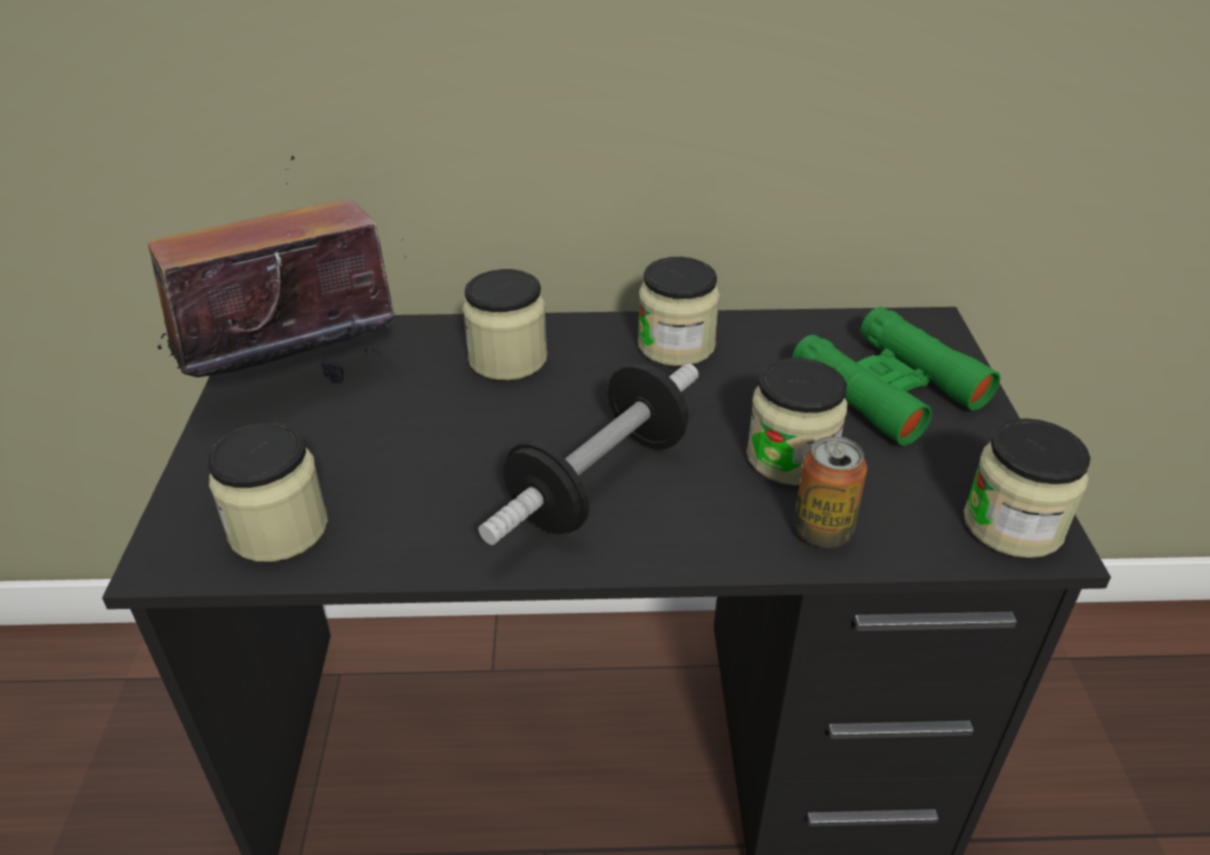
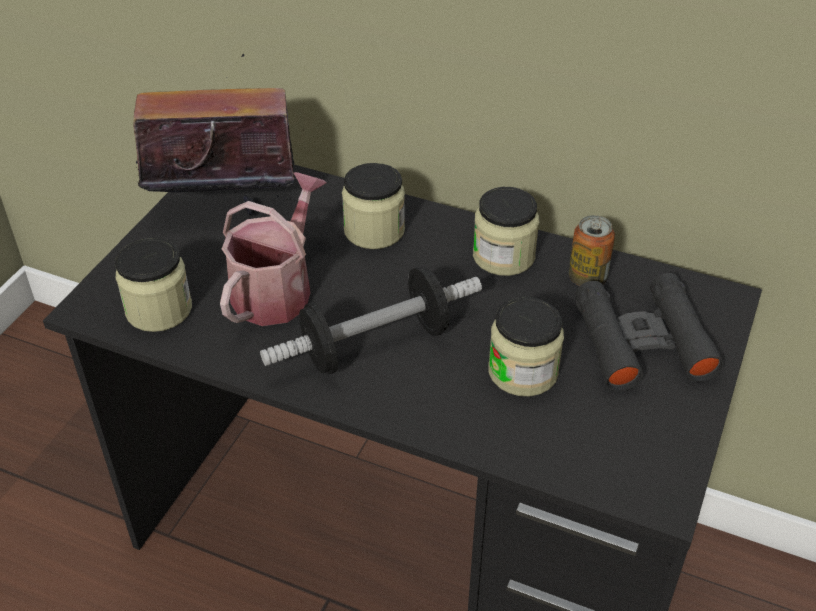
camera: 25 degrees right, 5 degrees up
green binoculars [792,307,1000,446] -> black binoculars [575,273,724,392]
can [794,436,867,547] -> can moved to [569,215,615,286]
jar [964,418,1091,558] -> none
none -> watering can [220,172,327,326]

